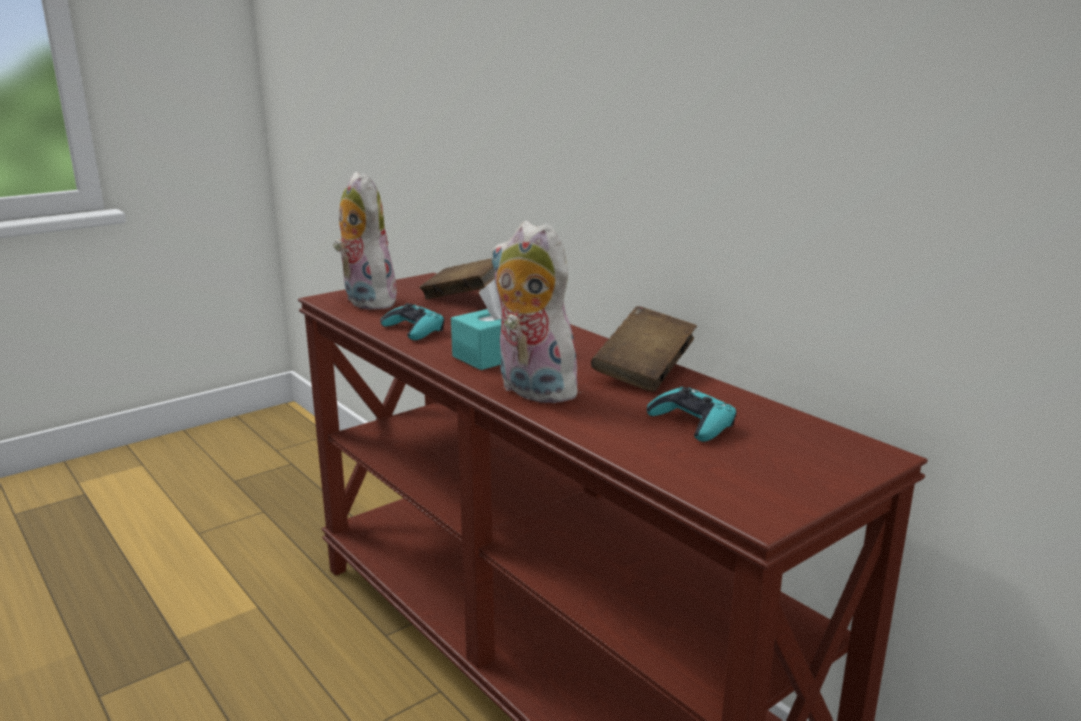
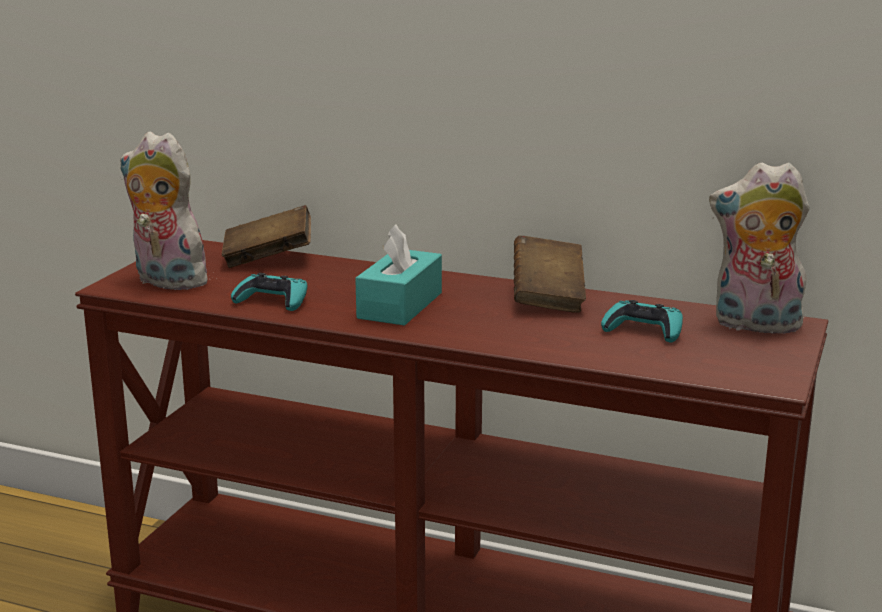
camera: 30 degrees left, 0 degrees up
plush toy [491,221,588,403] -> plush toy moved to [709,162,810,337]

